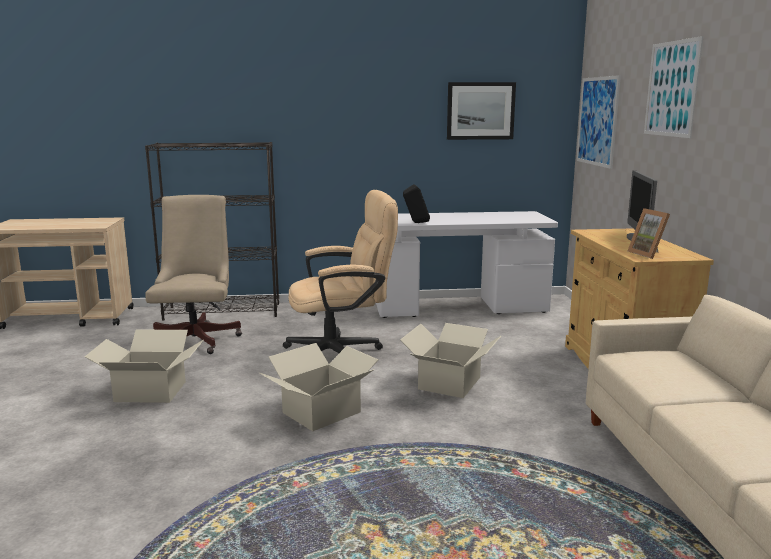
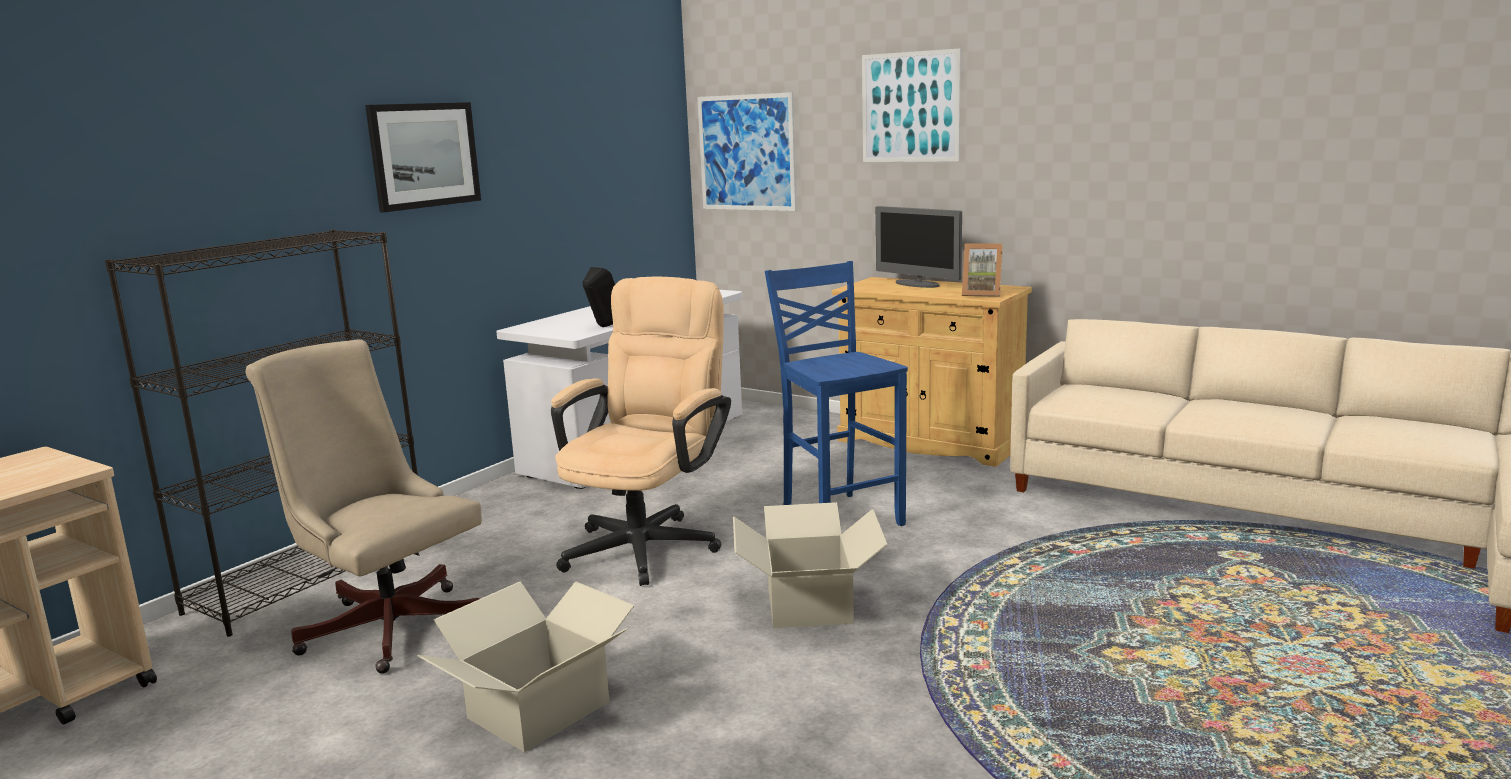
camera: 50 degrees left, 0 degrees up
cardboard box [400,323,501,398] -> blue stool [765,261,908,526]
picture [447,82,516,140] -> picture moved to [365,102,481,212]

